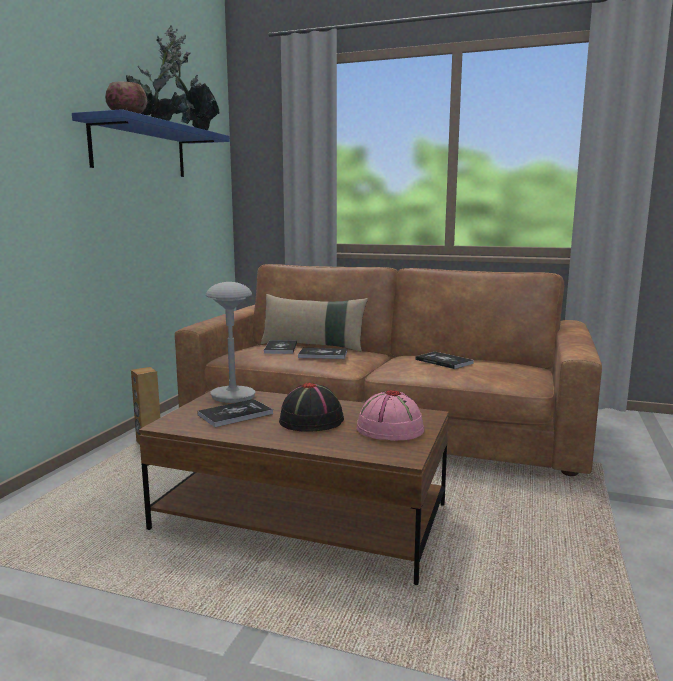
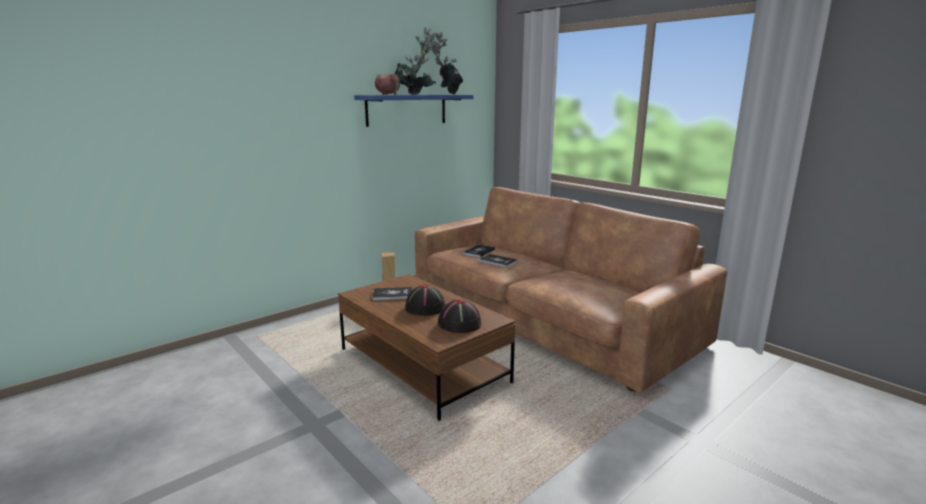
camera: 30 degrees right, 5 degrees up
grey table lamp [206,282,256,403] -> none
beige pillow [261,294,368,351] -> none
pink hat [357,390,424,441] -> black hat [438,299,481,333]
book [415,352,474,369] -> none

